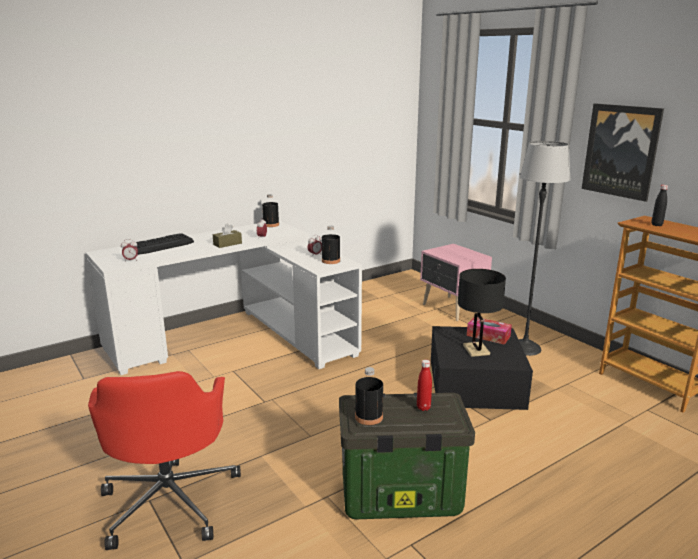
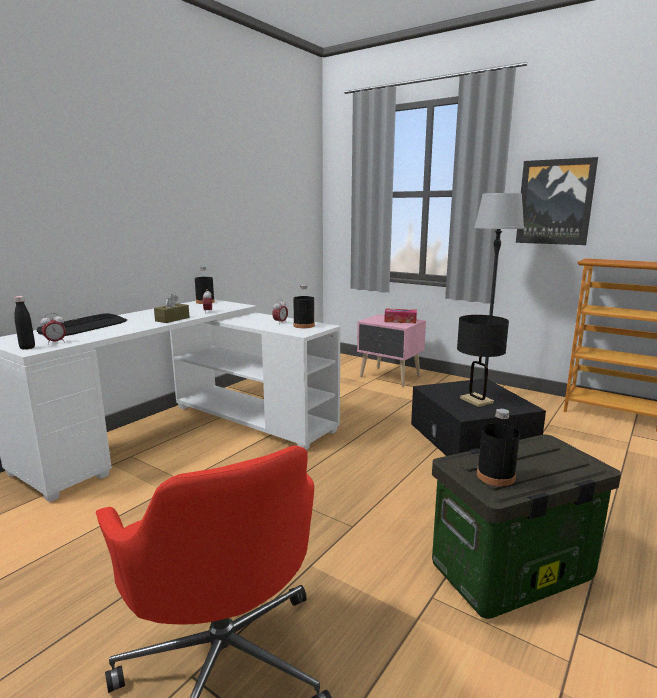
camera: 20 degrees left, 5 degrees down
red bottle [417,360,432,411] -> none
tissue box [467,317,512,345] -> tissue box moved to [384,309,417,323]
black bottle [651,185,668,226] -> black bottle moved to [14,296,35,350]

